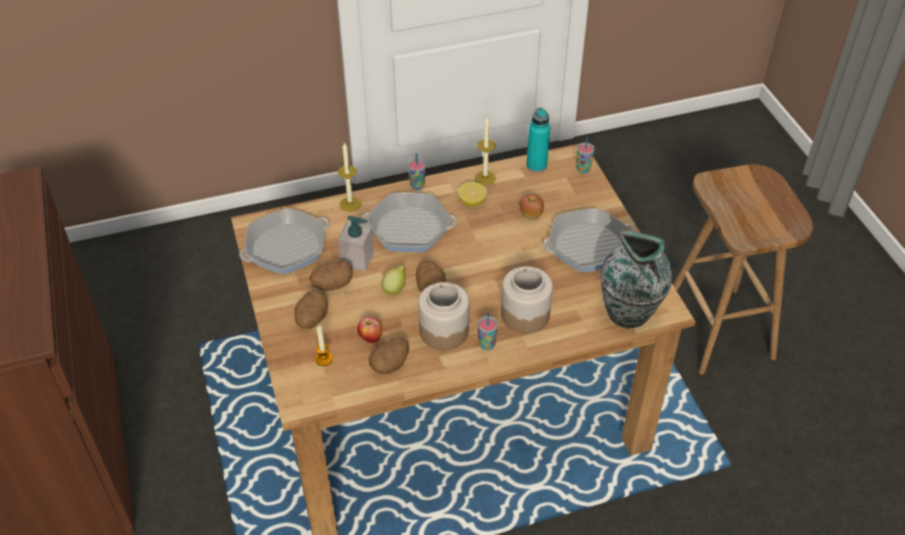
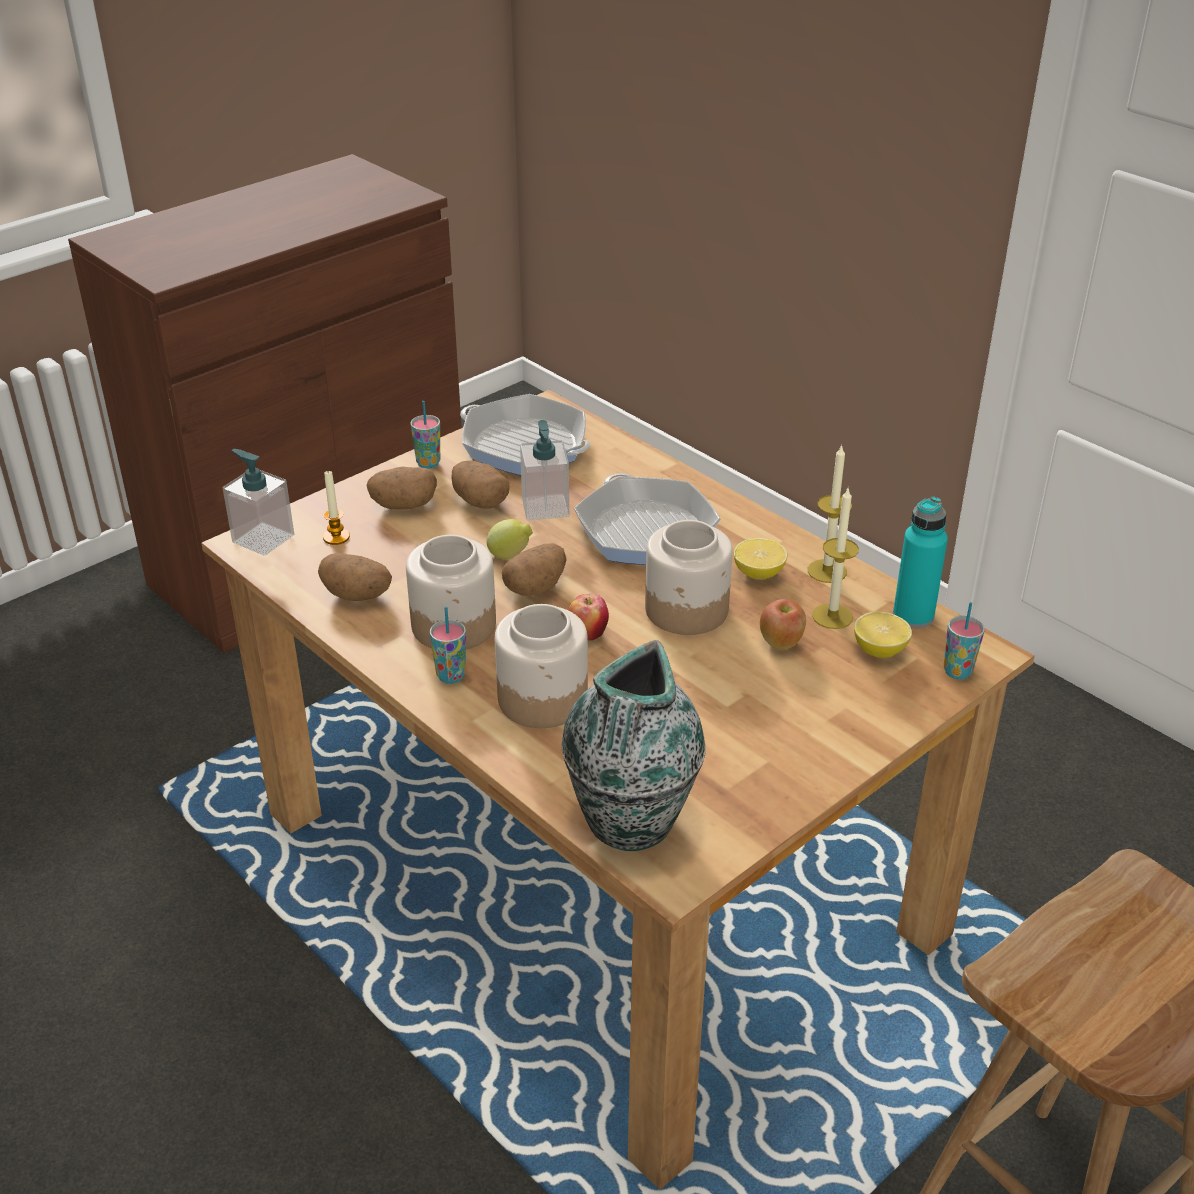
camera: 65 degrees right, 10 degrees down
candle [338,142,361,212] -> candle moved to [812,488,859,629]
apple [357,316,382,343] -> apple moved to [568,594,609,641]
cup [408,153,426,190] -> cup moved to [410,401,440,469]
frying pan [543,208,636,272] -> none
none -> soap dispenser [223,449,294,556]
none -> jar [645,520,733,635]
none -> lemon [854,611,912,658]

